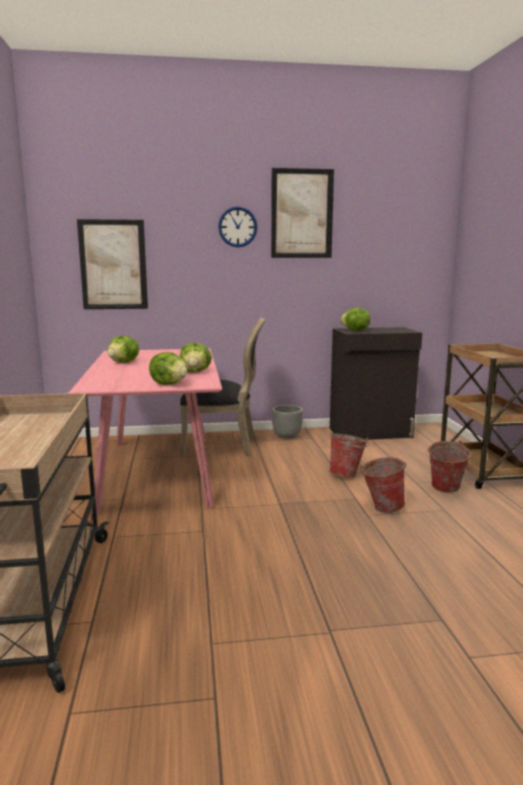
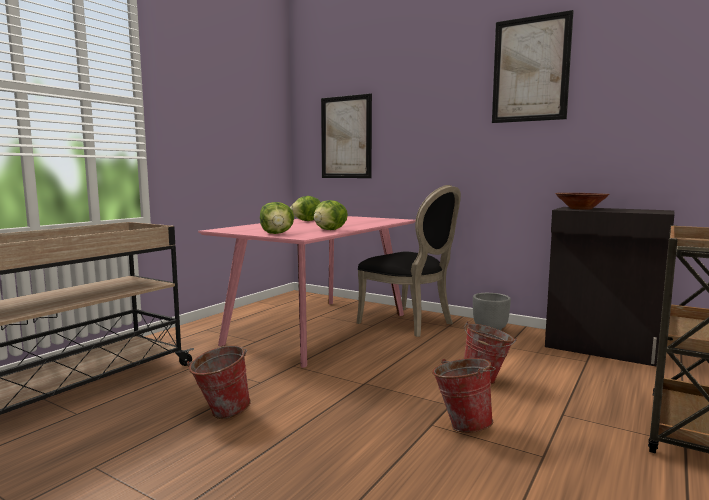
camera: 40 degrees right, 5 degrees down
wall clock [218,206,257,247] -> none
lettuce [340,308,370,331] -> brown bowl [555,193,609,210]
bucket [426,441,471,493] -> bucket moved to [187,345,251,419]

